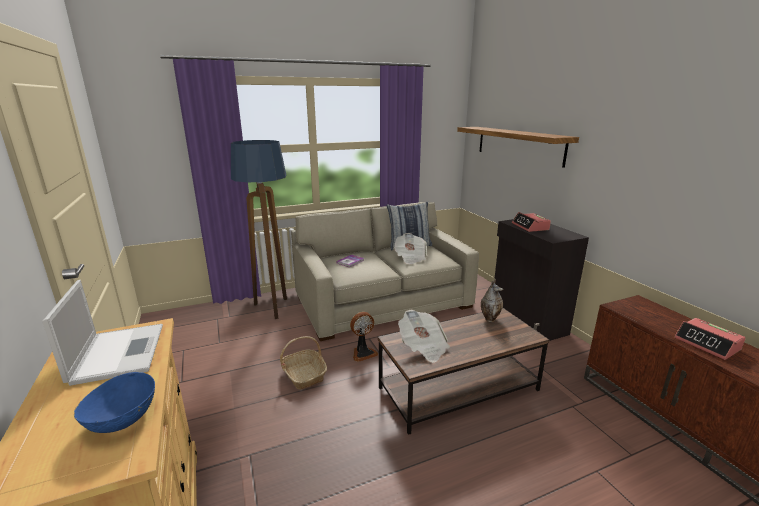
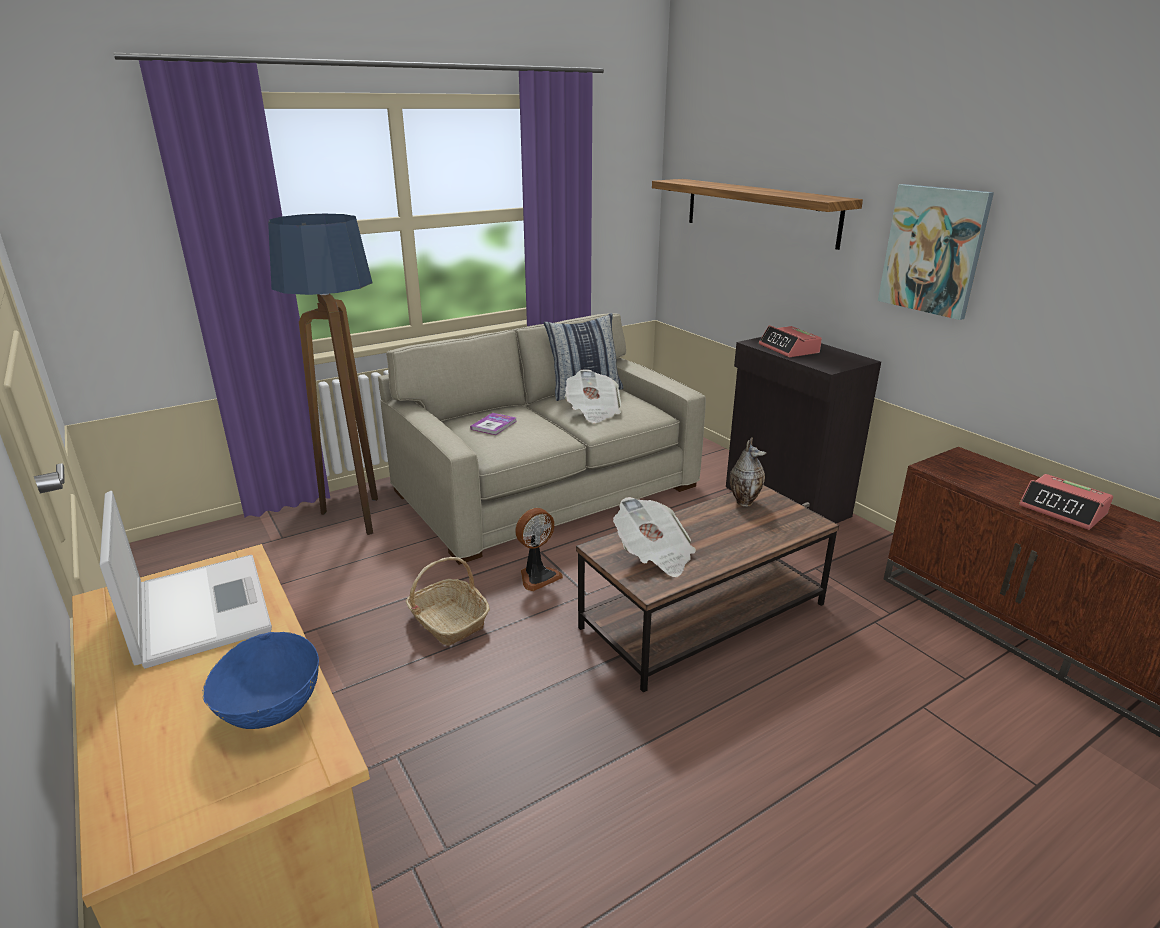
camera: 10 degrees left, 5 degrees up
none -> picture [878,184,994,320]

